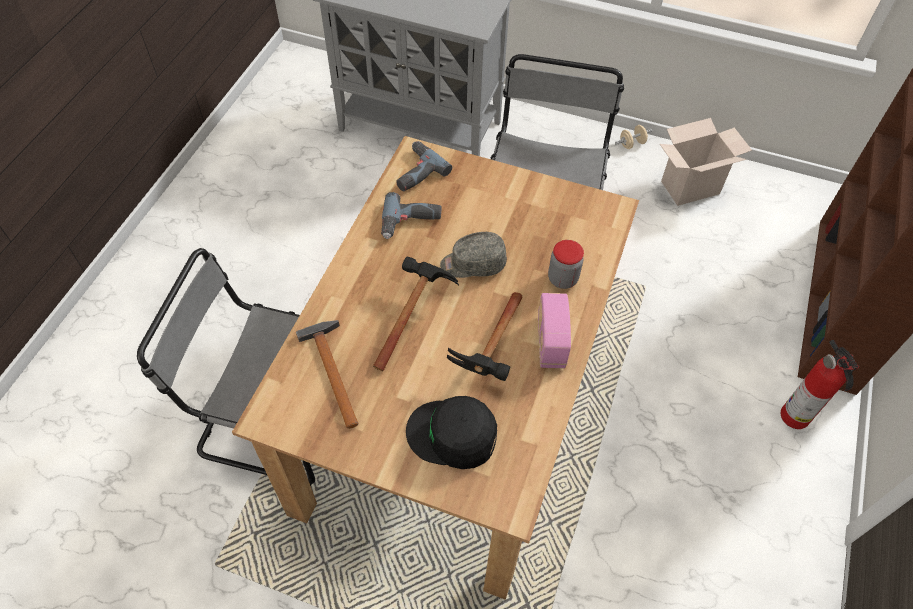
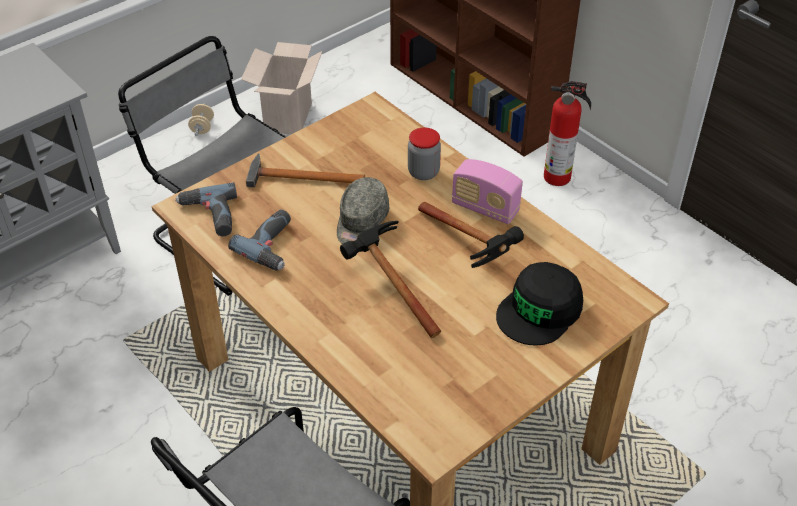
camera: 60 degrees left, 10 degrees down
hammer [296,320,359,429] -> hammer moved to [246,153,365,188]

